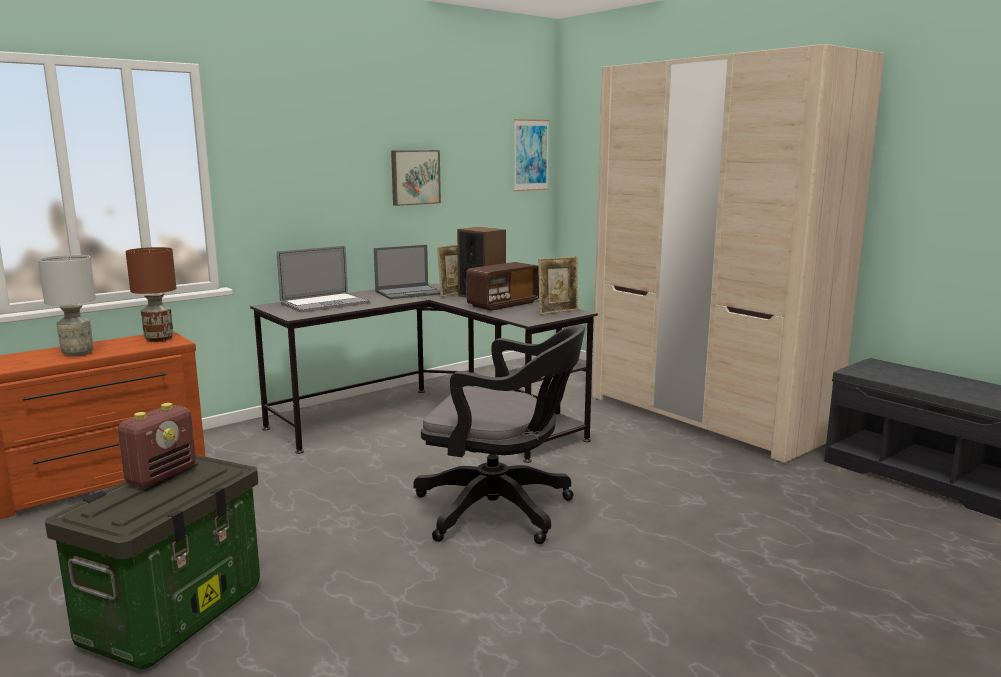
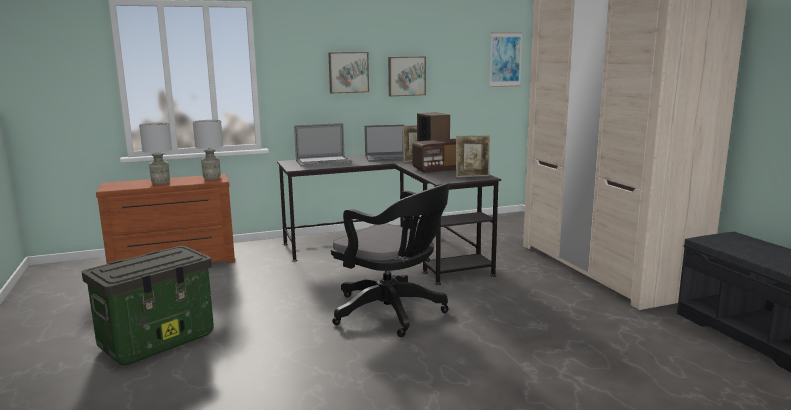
camera: 20 degrees right, 0 degrees up
radio [118,403,196,487] -> none
brown table lamp [126,247,176,342] -> grey table lamp [193,120,223,180]
none -> picture [328,52,369,93]

